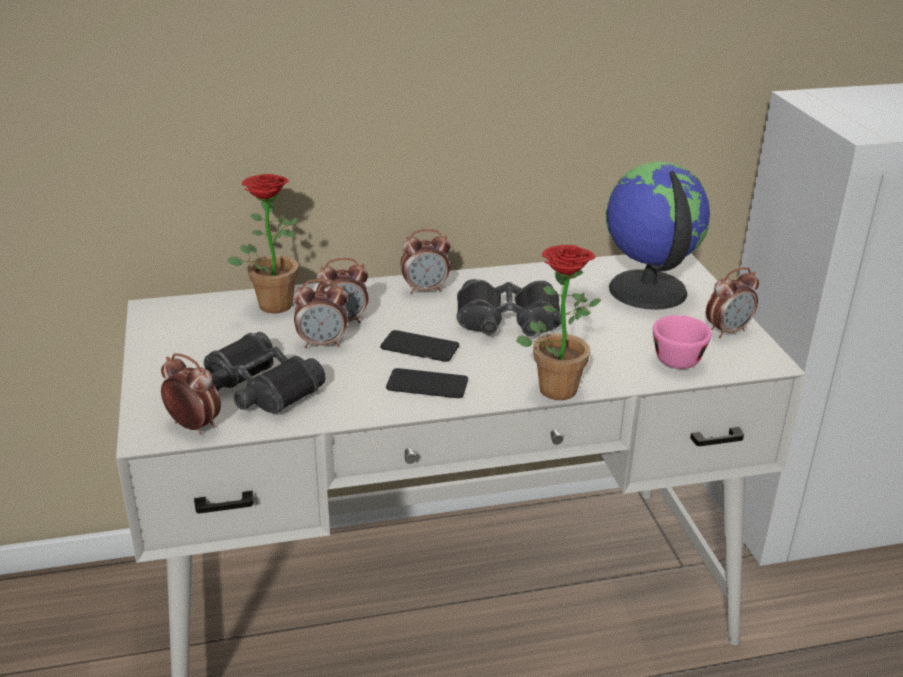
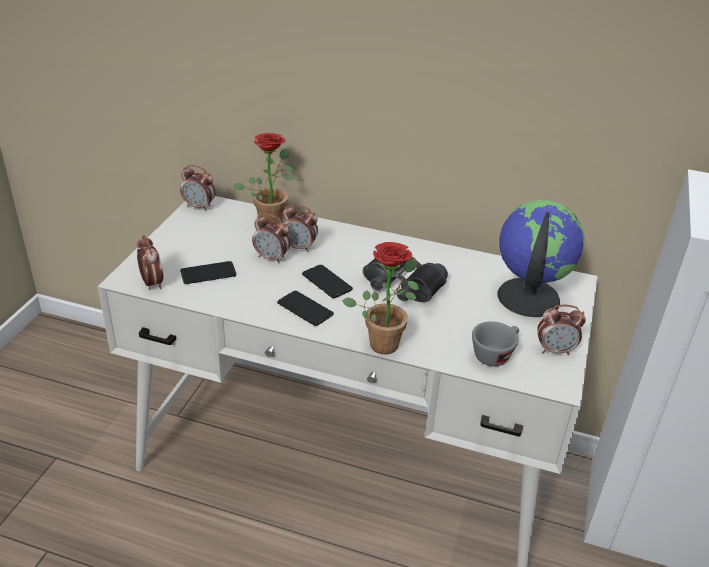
camera: 30 degrees right, 5 degrees up
black binoculars [204,332,325,413] -> phone [180,261,237,284]
alarm clock [401,229,450,294] -> alarm clock moved to [180,165,216,211]
pink cup [653,315,712,369] -> grey cup [472,321,519,366]

